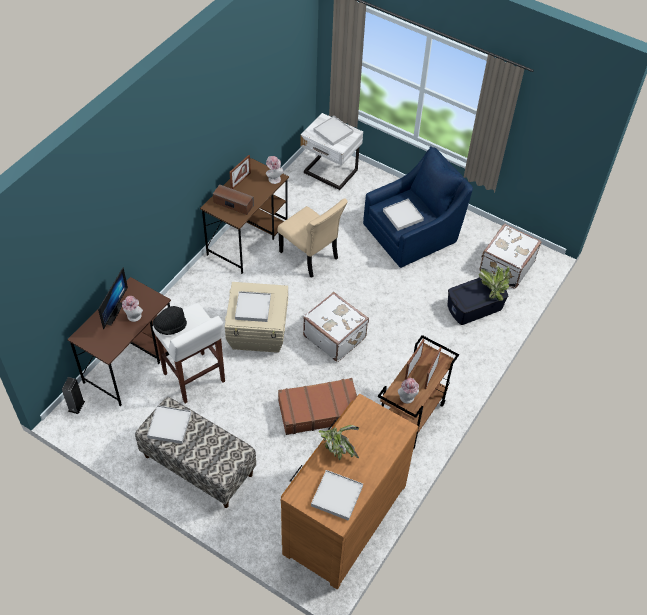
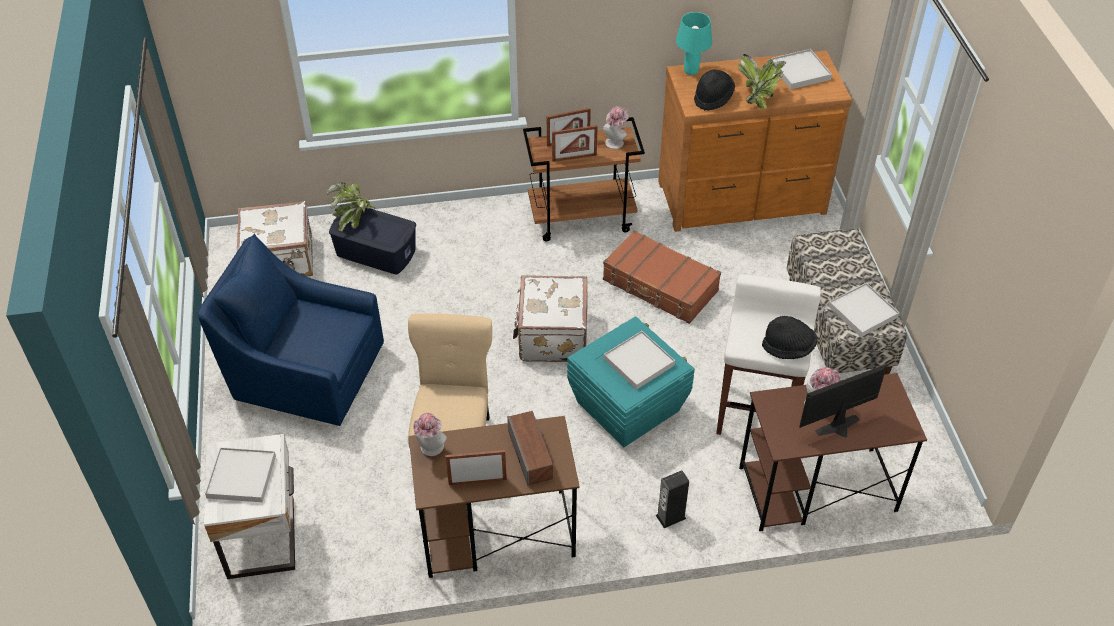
camera: 130 degrees left, 5 degrees down
speaker [62,377,85,414] -> speaker moved to [656,470,689,528]
beige storage box [225,282,288,353] -> turquoise storage box [567,316,695,447]
white tray [383,199,424,231] -> none
none -> turquoise table lamp [676,12,712,75]
none -> black hat [694,70,735,111]

